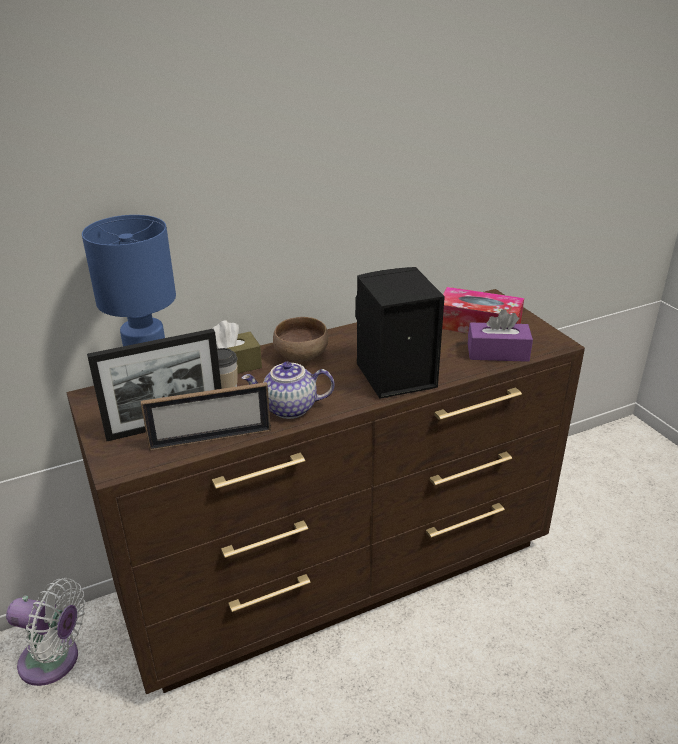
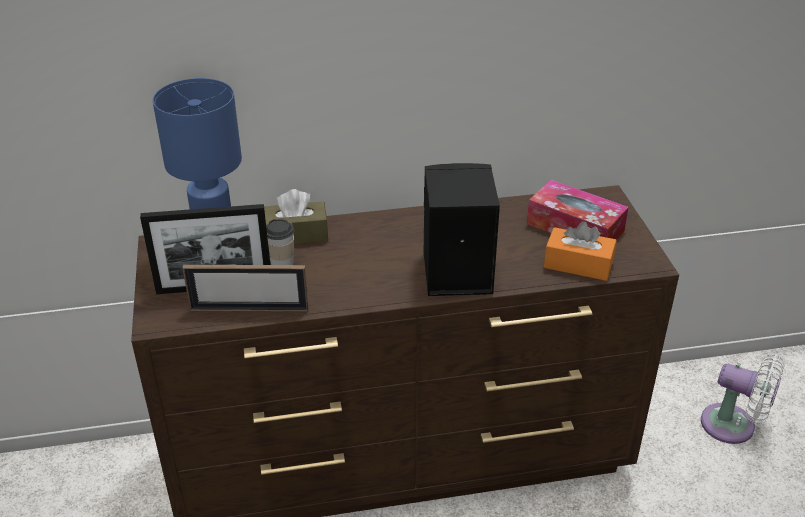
camera: 15 degrees right, 5 degrees up
white fan [6,578,85,686] -> white fan moved to [701,353,785,444]
teapot [241,362,334,419] -> none
brown bowl [273,317,328,362] -> none
purple tissue box [468,309,533,362] -> orange tissue box [544,221,617,281]

